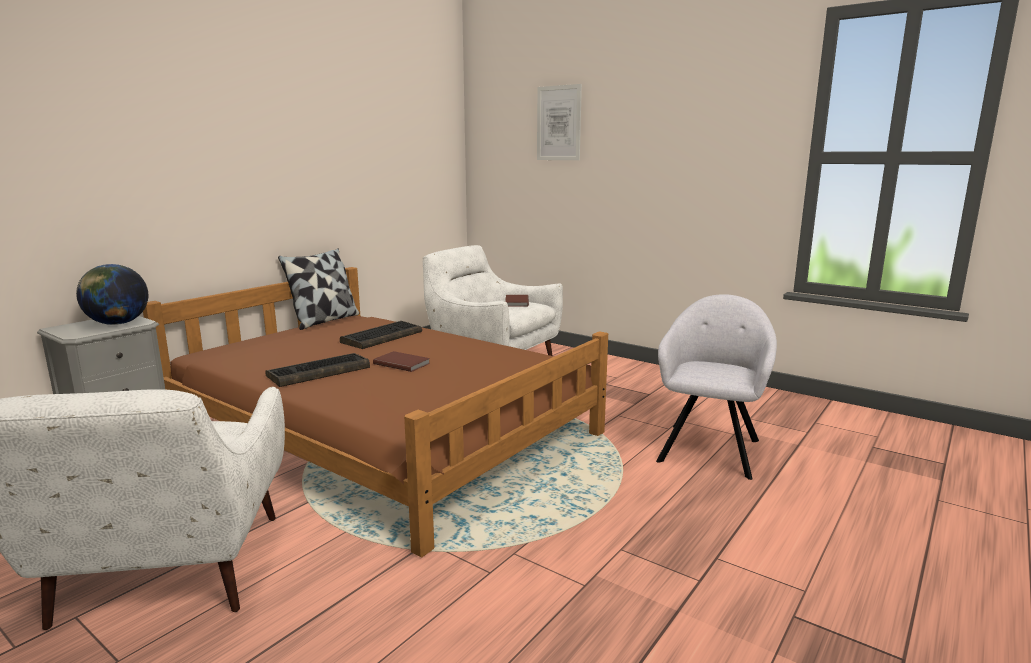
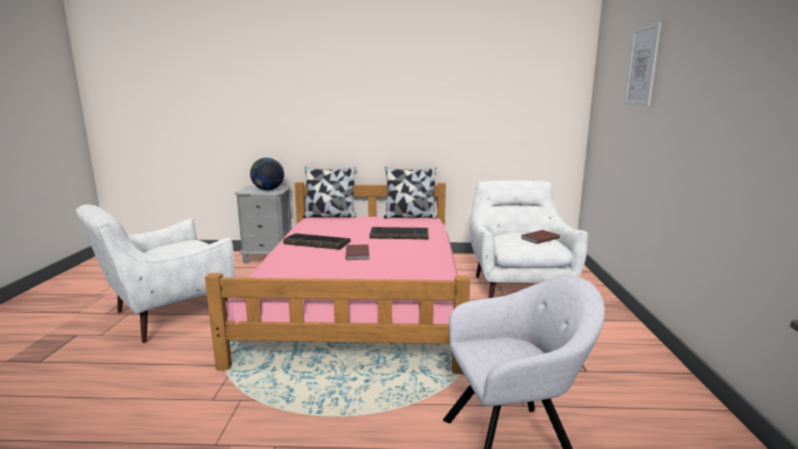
camera: 55 degrees right, 0 degrees up
brown bed [143,267,608,557] -> pink bed [205,182,470,375]
none -> pillow [303,167,356,218]

